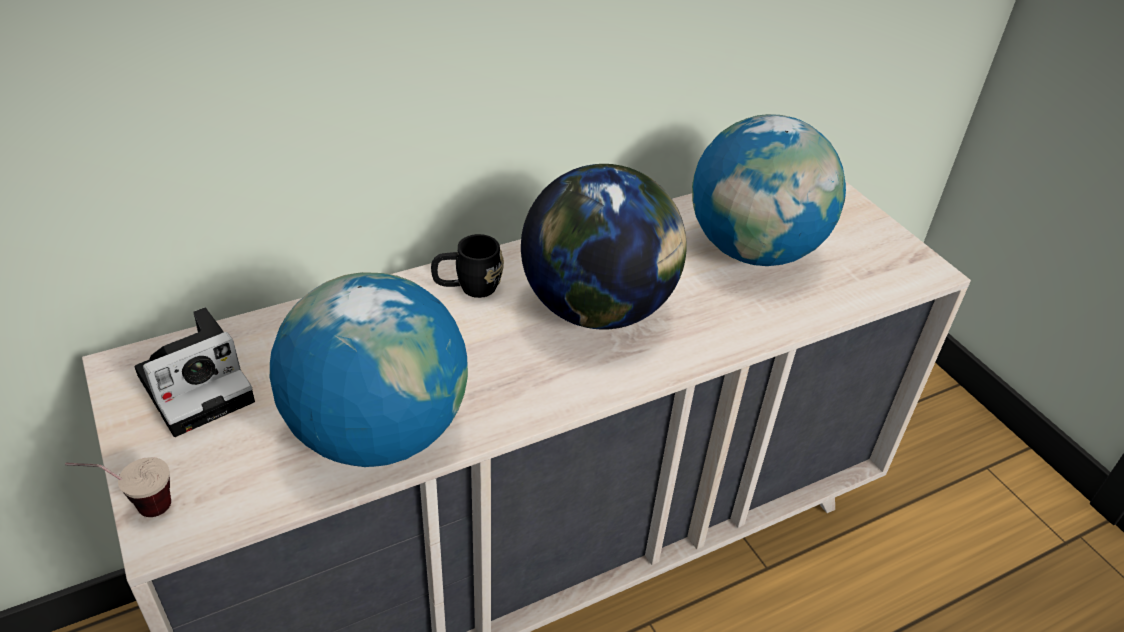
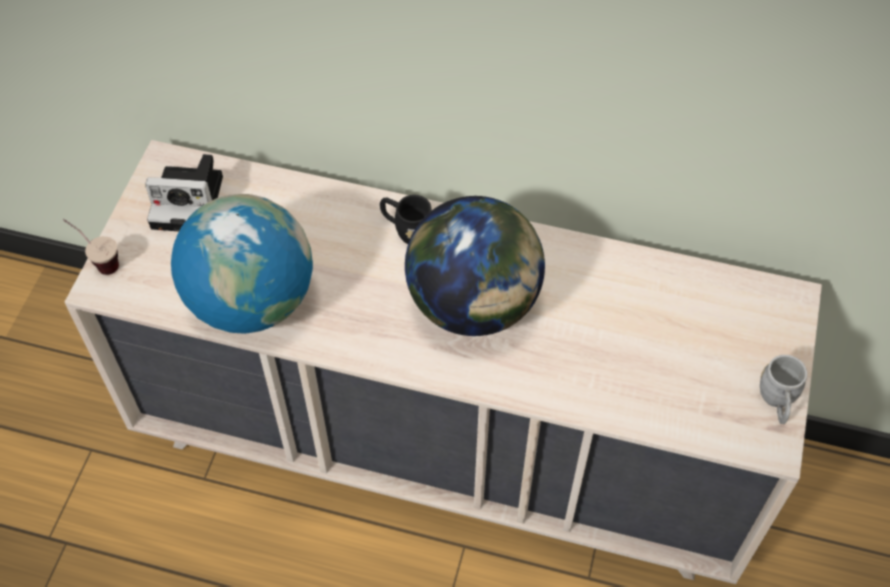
camera: 45 degrees right, 15 degrees up
globe [692,114,846,266] -> none
none -> grey mug [760,355,807,424]

